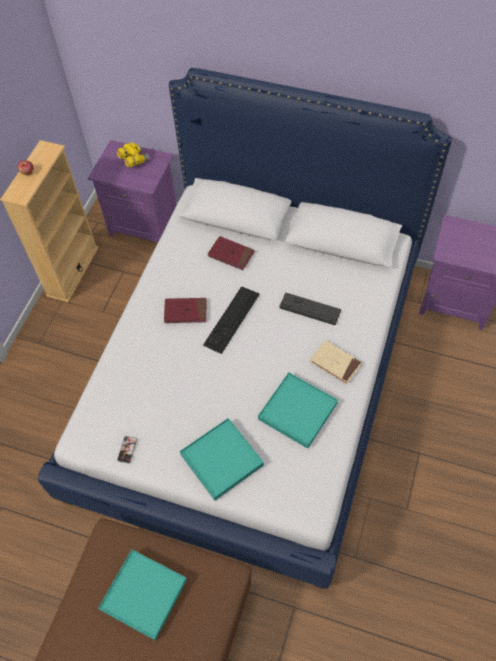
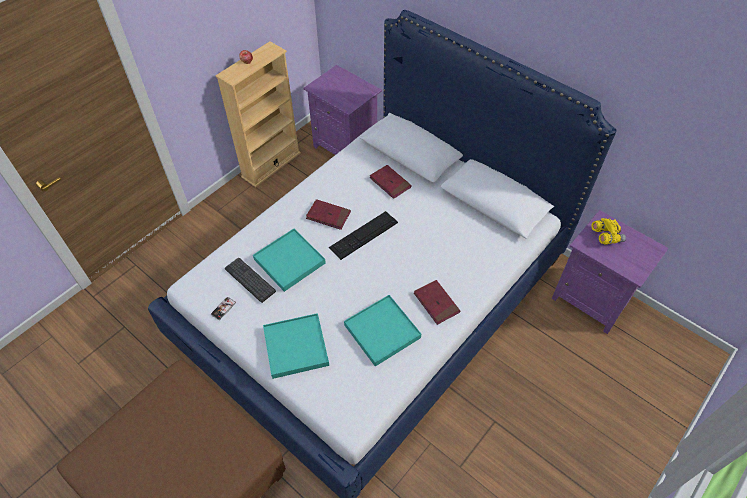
camera: 20 degrees right, 5 degrees down
turquoise tray [98,549,187,640] -> turquoise tray moved to [253,229,326,292]
yellow binoculars [117,142,150,167] -> yellow binoculars moved to [592,218,626,244]
keyboard [279,293,341,325] -> keyboard moved to [225,258,276,303]
beige book [310,340,362,385] -> red book [414,280,460,325]

